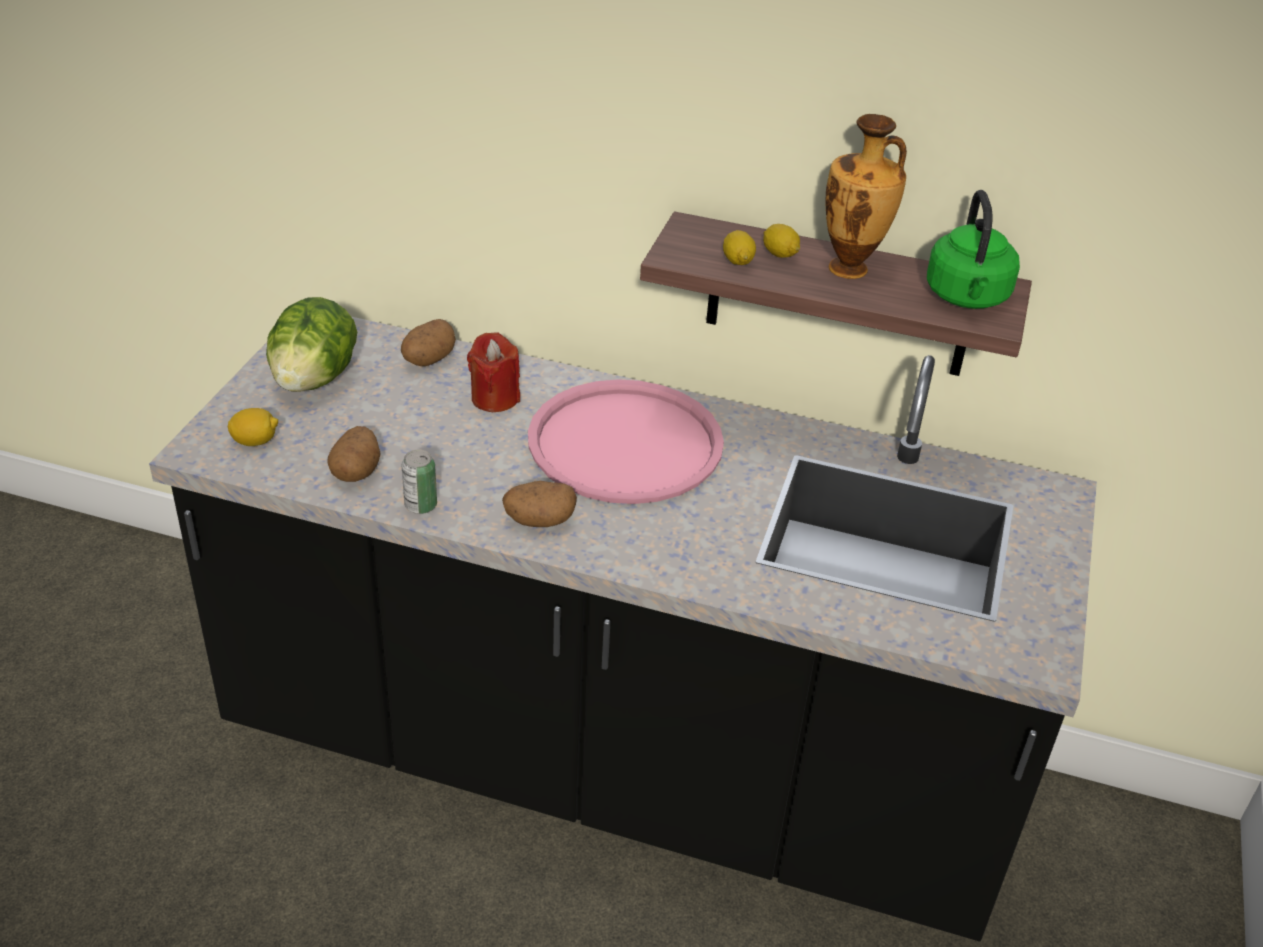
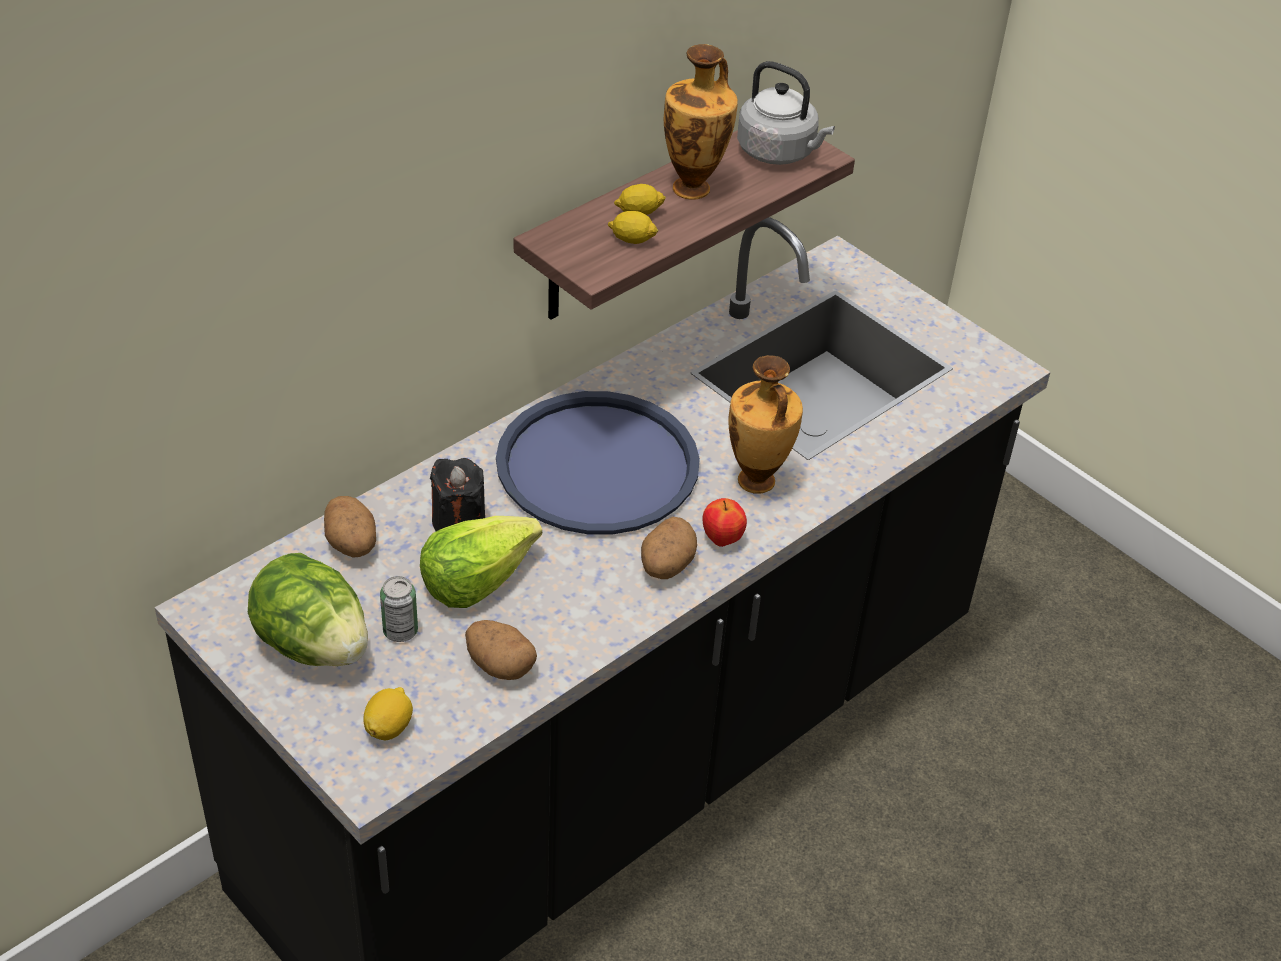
camera: 60 degrees left, 5 degrees up
can [402,450,437,514] -> can moved to [380,576,418,642]
red candle [467,332,520,412] -> black candle [430,458,485,531]
pink tray [528,379,724,504] -> blue tray [496,391,700,534]
green kettle [927,190,1020,309] -> grey kettle [737,61,835,165]
none -> lettuce [420,516,542,608]
none -> apple [703,498,747,547]
none -> vase [728,355,803,494]

